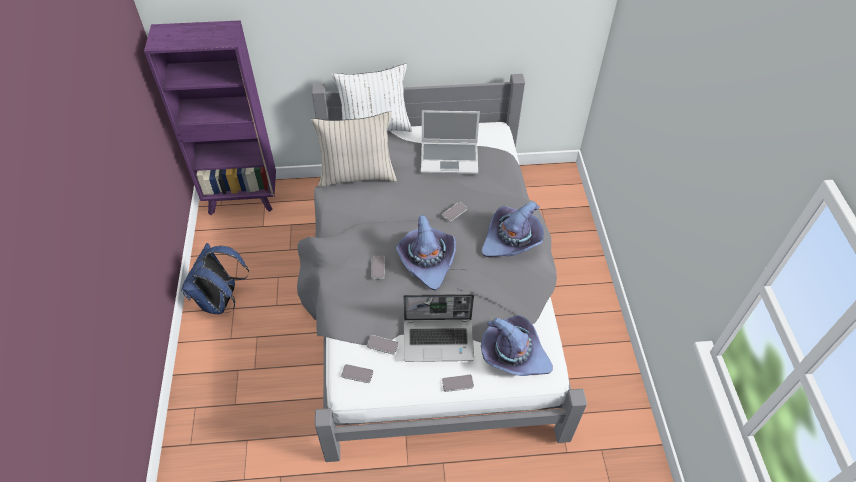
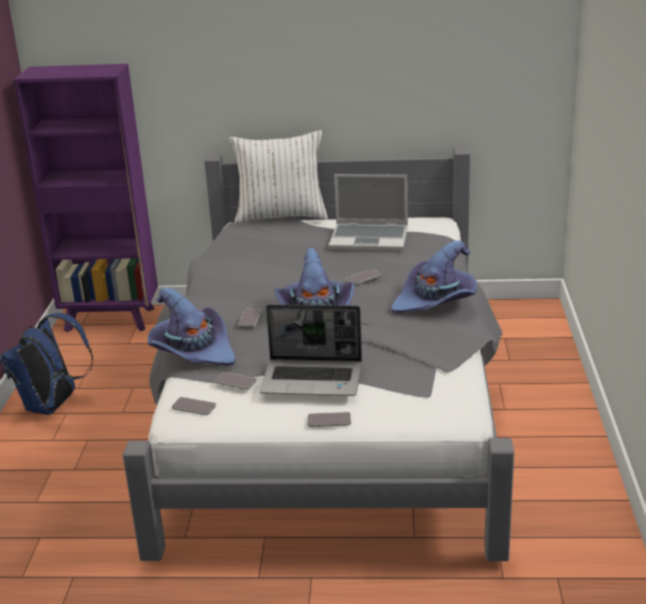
camera: 10 degrees right, 25 degrees down
beige pillow [311,111,397,187] -> none
purple hat [481,315,553,376] -> purple hat moved to [148,287,235,366]

